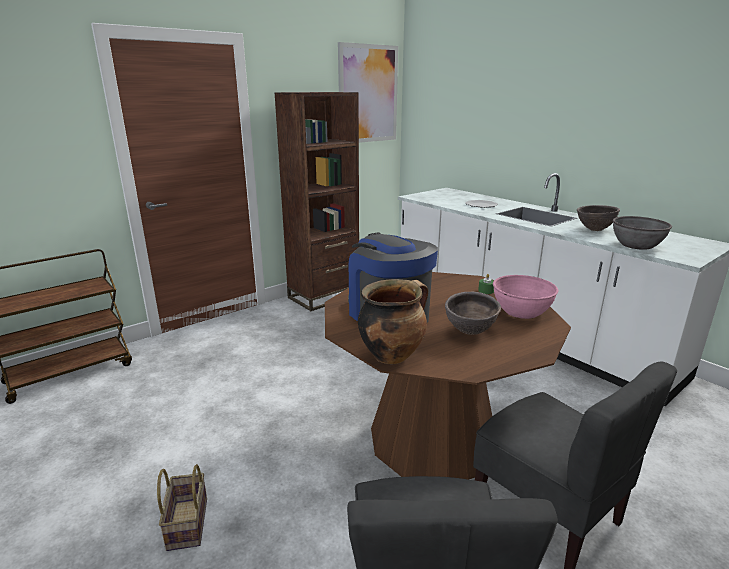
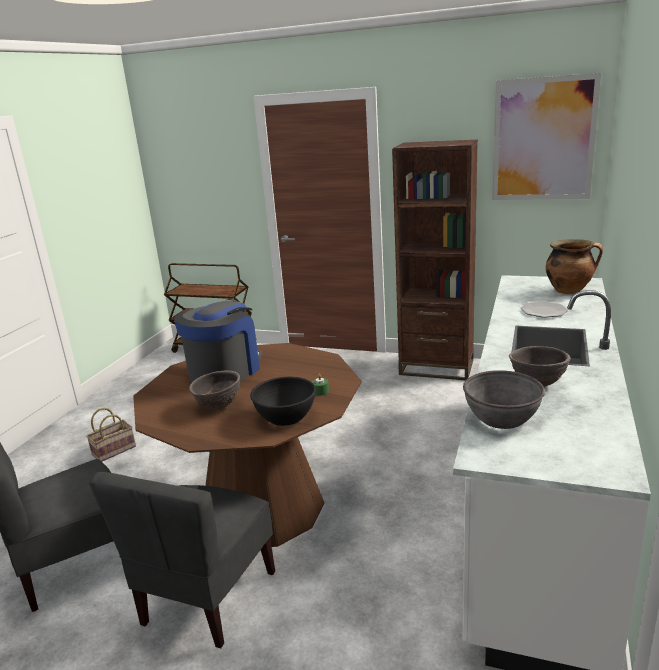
camera: 60 degrees right, 0 degrees up
cooking pot [358,279,428,364] -> cooking pot moved to [546,239,603,294]
pink bowl [493,275,558,319] -> black bowl [250,377,316,426]

